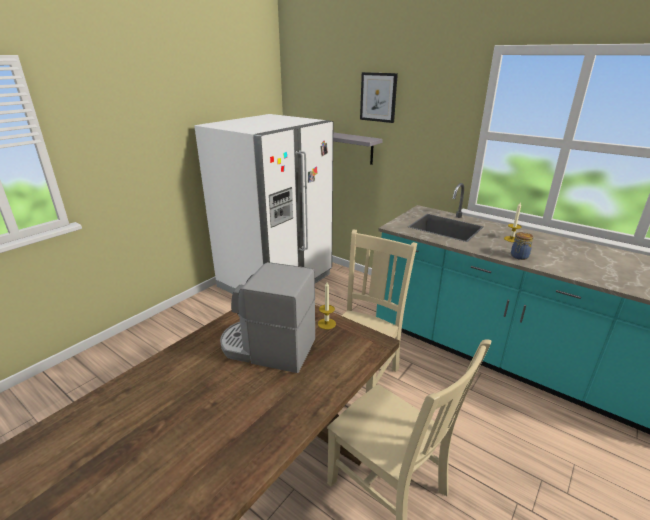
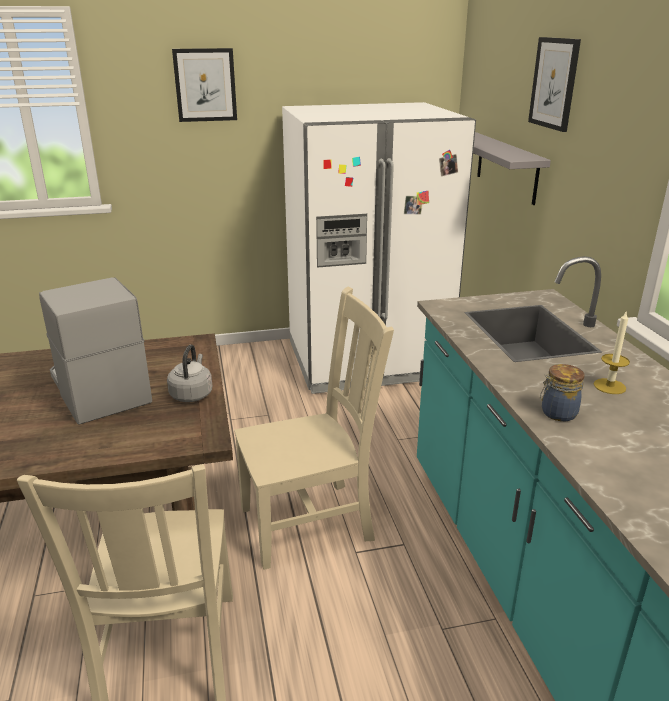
camera: 40 degrees right, 0 degrees up
candle [318,282,336,329] -> grey kettle [167,344,212,402]
none -> picture [172,48,237,122]

